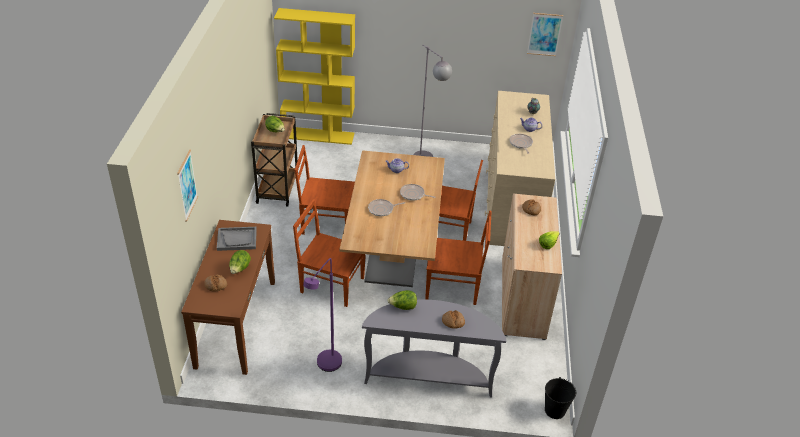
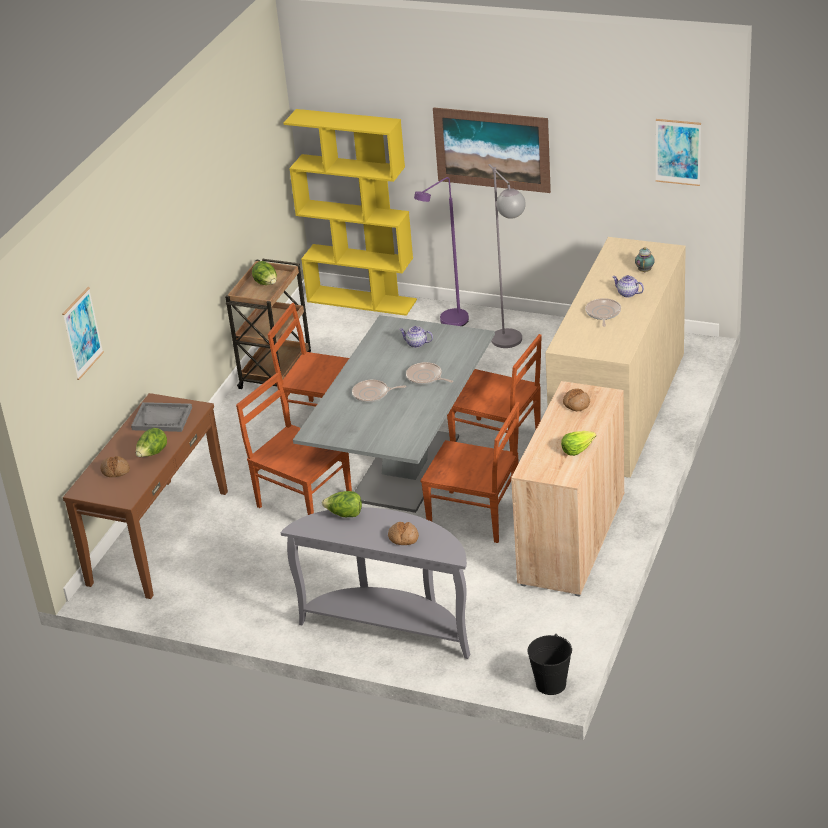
camera: 20 degrees right, 5 degrees down
purple floor lamp [303,258,342,372] -> purple floor lamp moved to [414,177,469,326]
brown dining table [339,150,445,287] -> grey dining table [293,315,495,513]
none -> picture [433,107,551,193]

